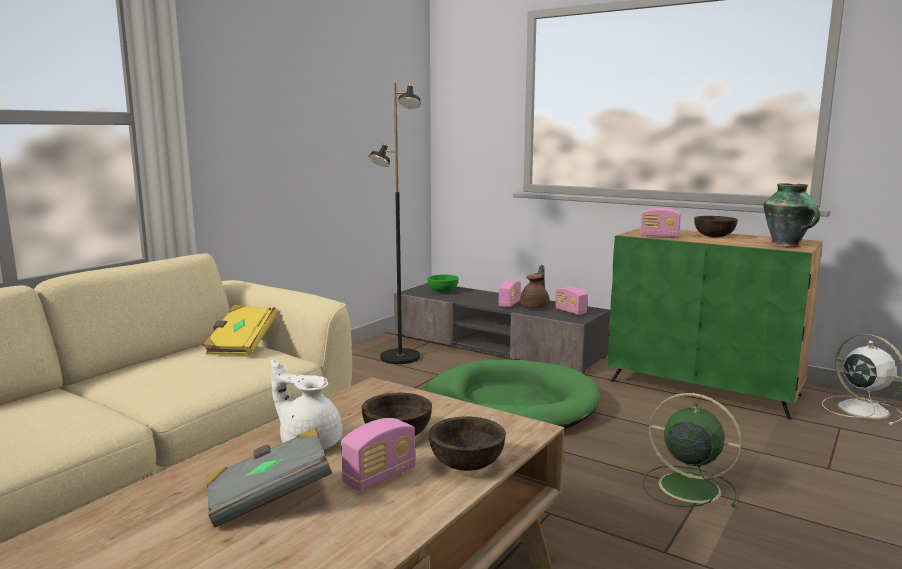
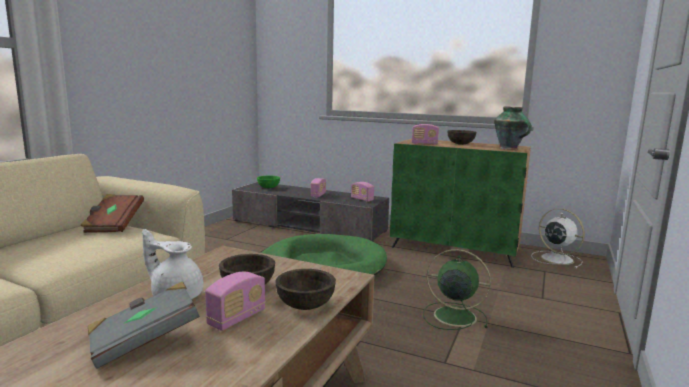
camera: 10 degrees left, 0 degrees up
yellow book [203,305,278,355] -> brown book [80,194,144,233]
black floor lamp [368,83,421,364] -> none
brown teapot [520,265,550,308] -> none

